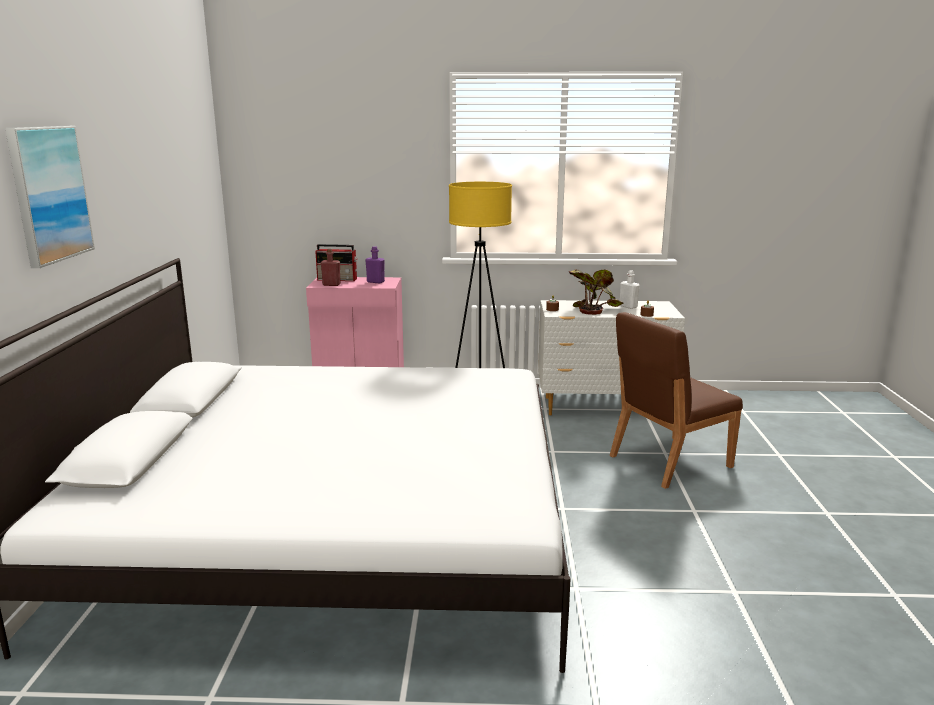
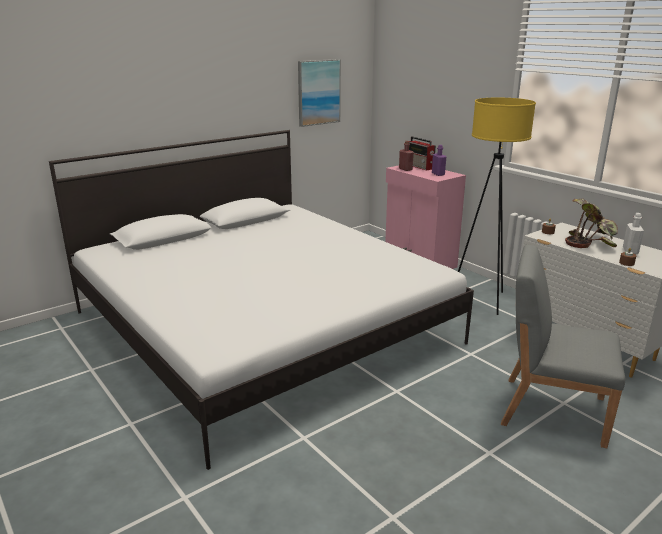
camera: 50 degrees right, 5 degrees up
picture [5,126,95,268] -> picture moved to [298,59,341,127]
brown chair [610,312,743,489] -> grey chair [501,245,625,449]

